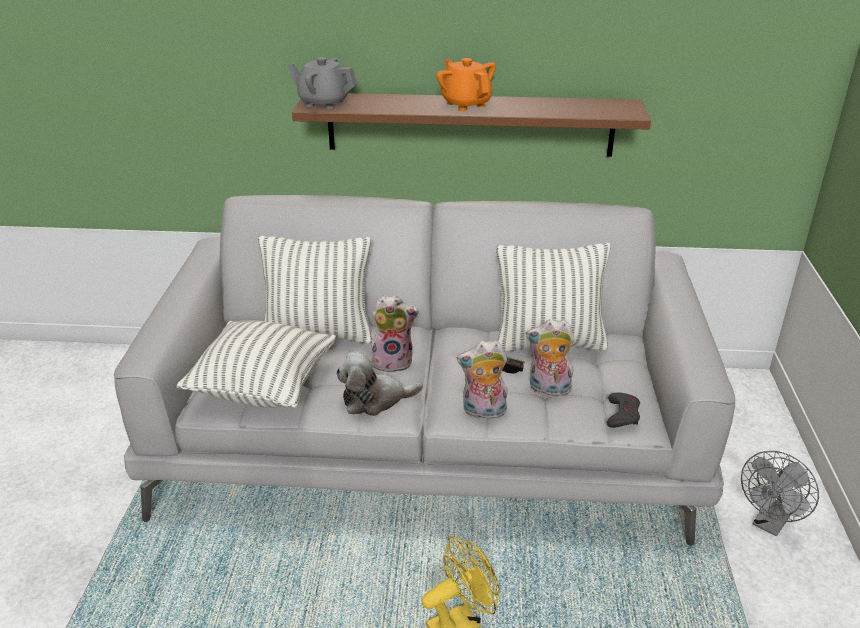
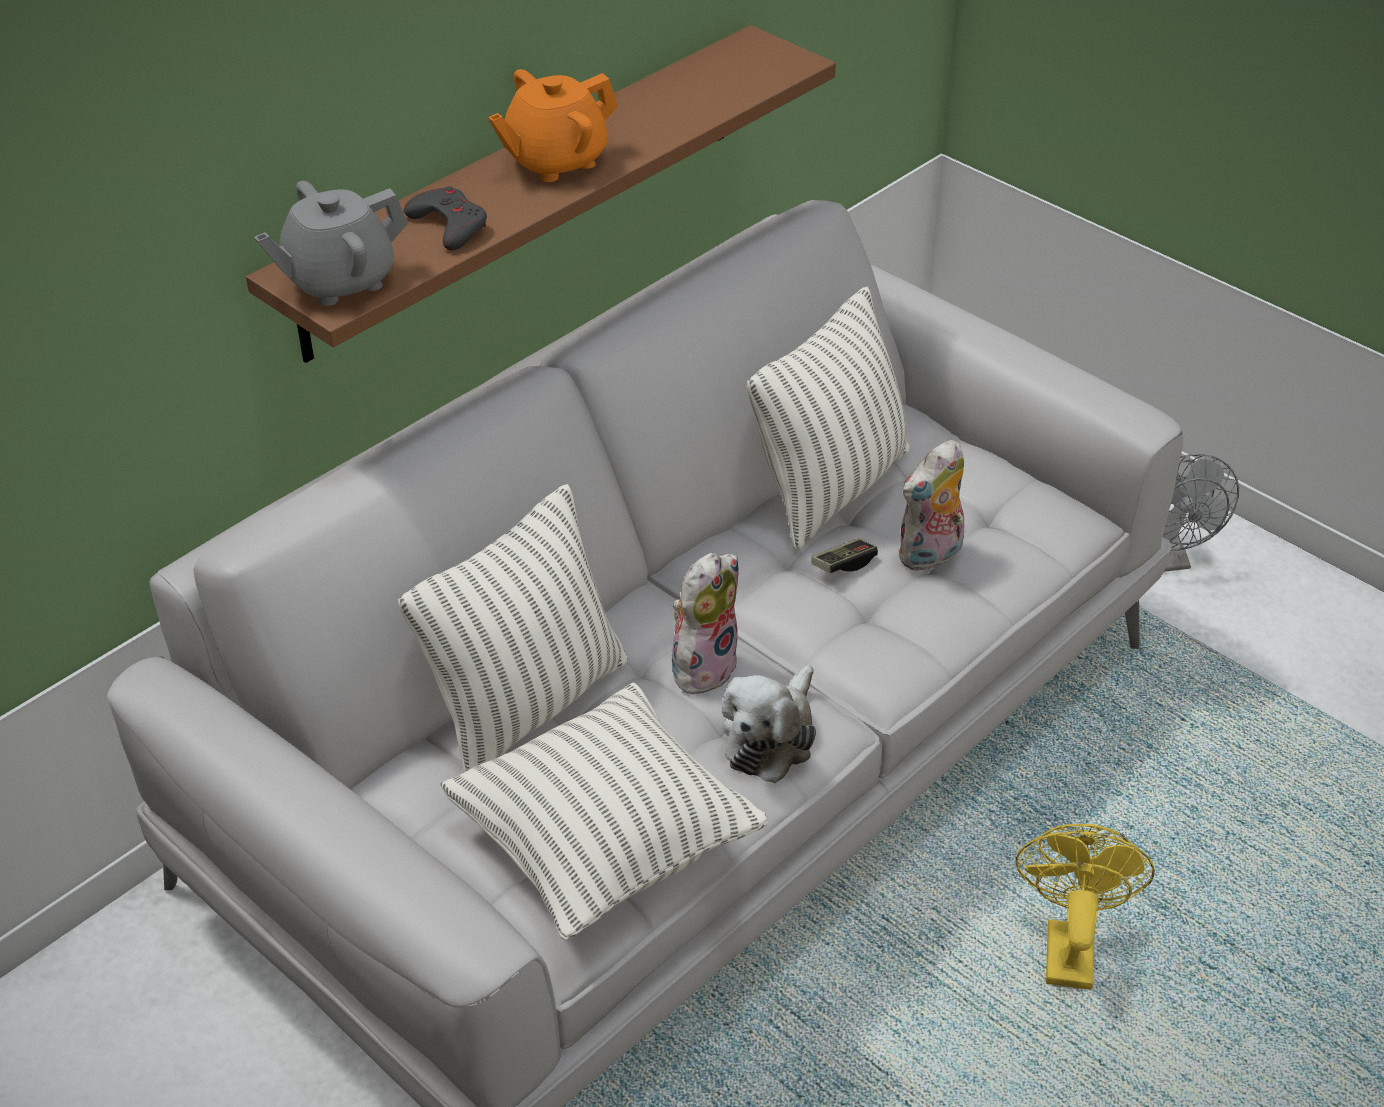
camera: 50 degrees left, 10 degrees up
orange teapot [436,58,496,111] -> orange teapot turned 45 degrees counterclockwise [488,69,618,182]
plush toy [457,340,509,419] -> none
grey game controller [607,392,640,428] -> grey game controller moved to [404,186,487,251]

